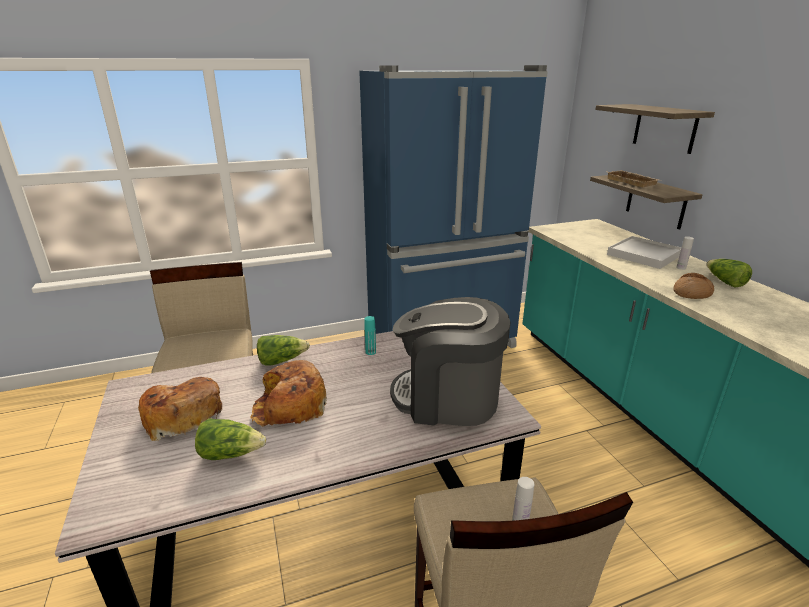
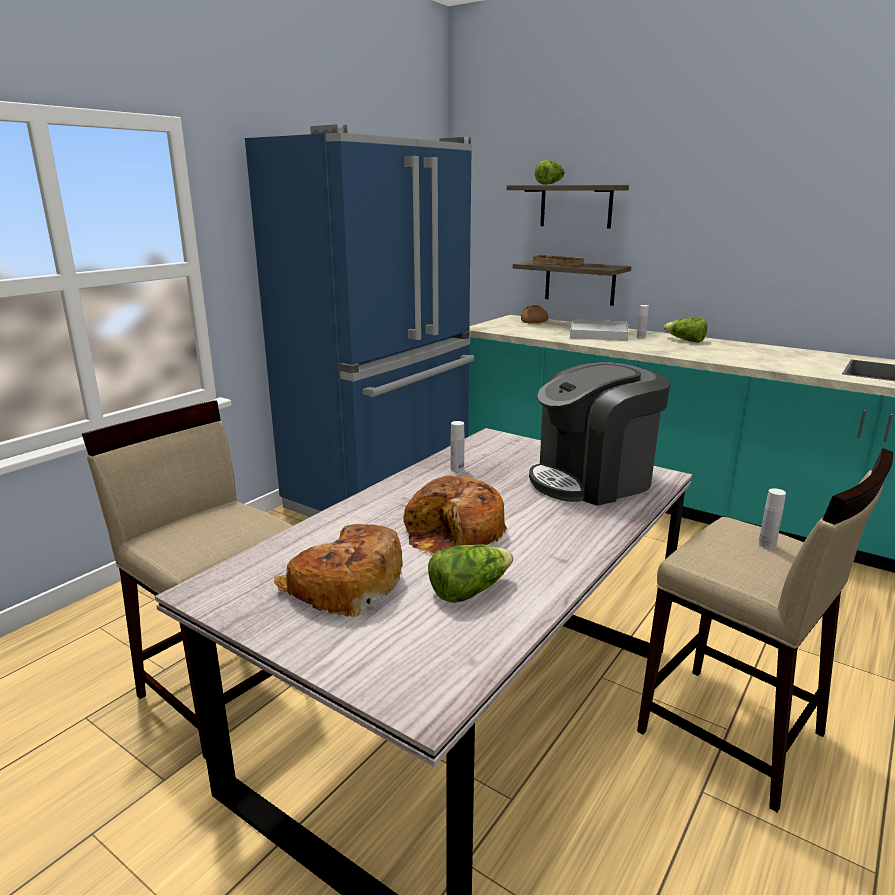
camera: 35 degrees left, 5 degrees down
lettuce [257,335,310,366] -> lettuce moved to [535,160,565,185]
turquoise bottle [364,316,376,355] -> white bottle [451,421,464,472]
bread [674,273,714,299] -> bread moved to [521,305,549,323]

